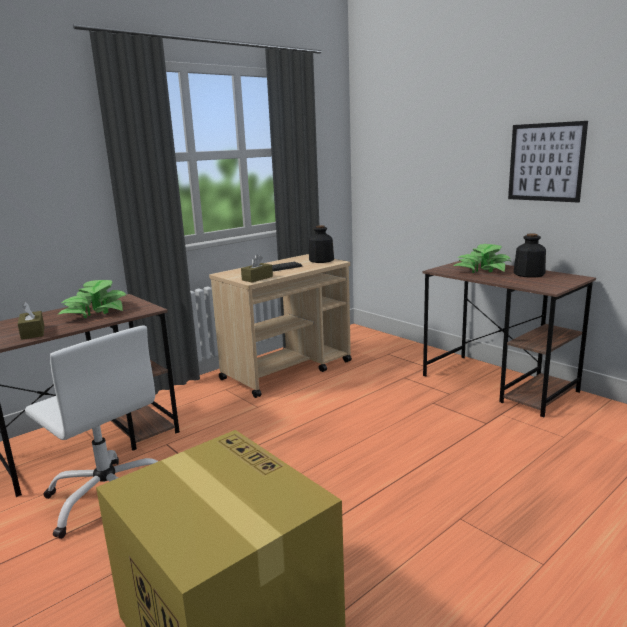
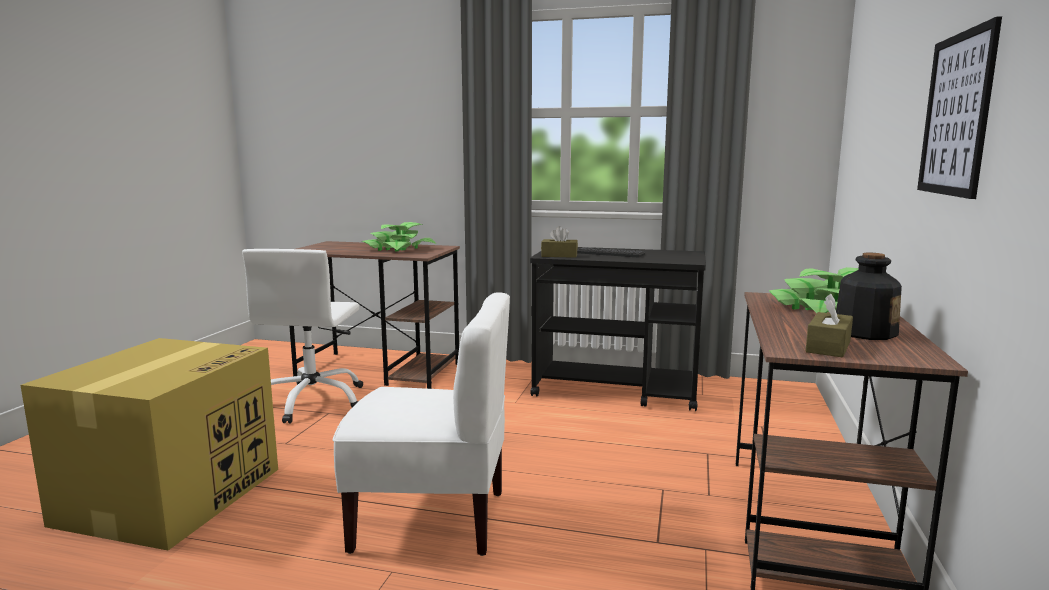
camera: 55 degrees right, 5 degrees down
brown tissue box [18,302,44,340] -> brown tissue box moved to [806,294,853,357]
beige cart [209,254,352,398] -> black cart [530,247,706,411]
bottle [309,225,334,263] -> none
none -> white chair [333,292,510,556]

